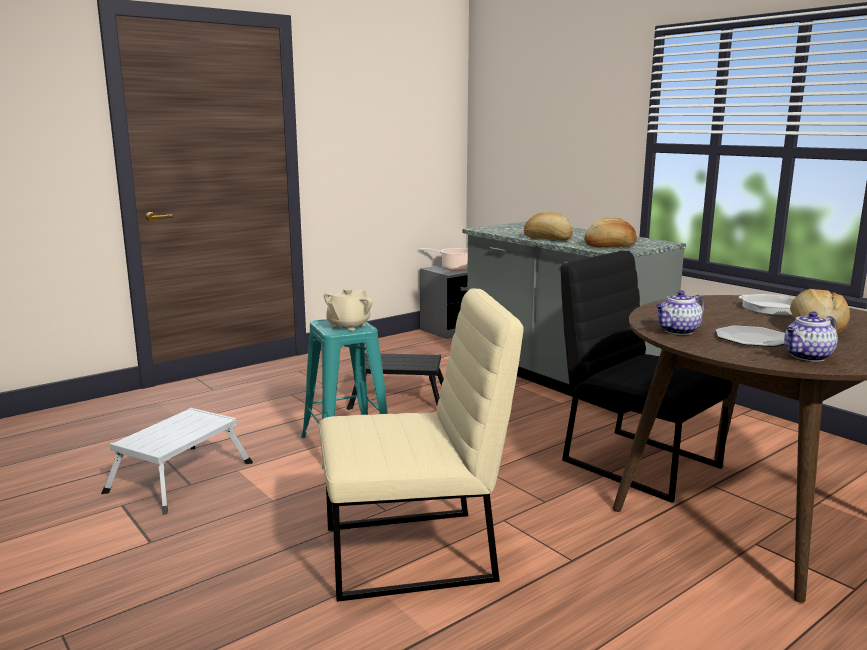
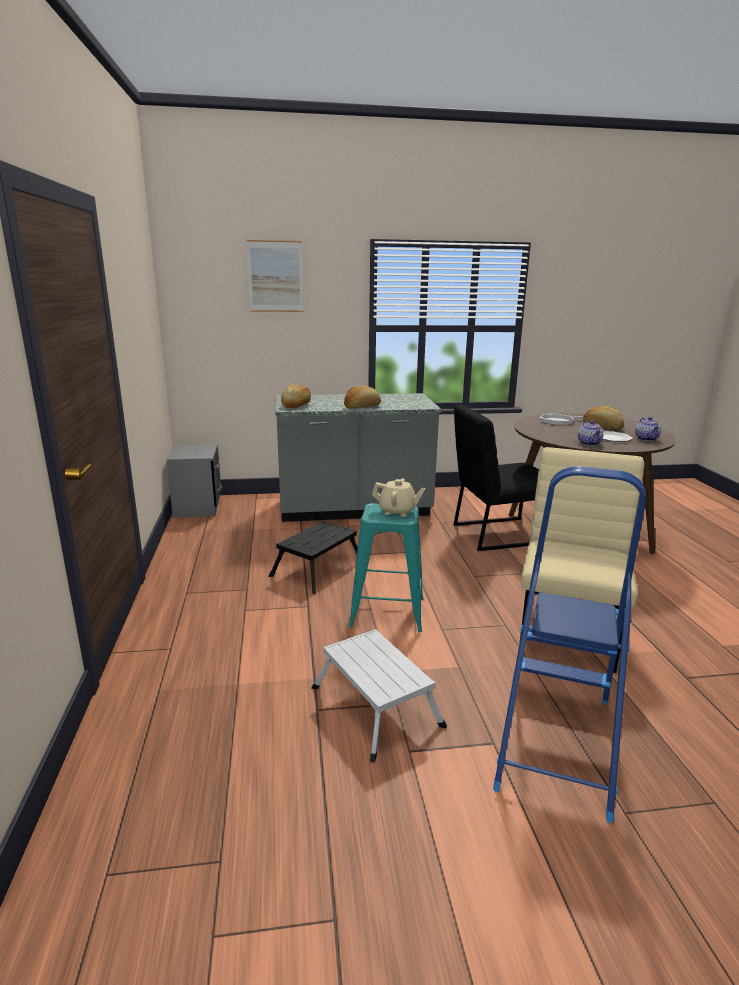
camera: 60 degrees left, 5 degrees up
beige teapot [324,288,373,331] -> beige teapot turned 45 degrees counterclockwise [372,478,425,517]
cooking pot [420,248,468,271] -> none
bread [584,217,637,247] -> bread moved to [281,384,311,408]
none -> picture [247,240,303,312]
none -> blue step ladder [493,466,646,823]

